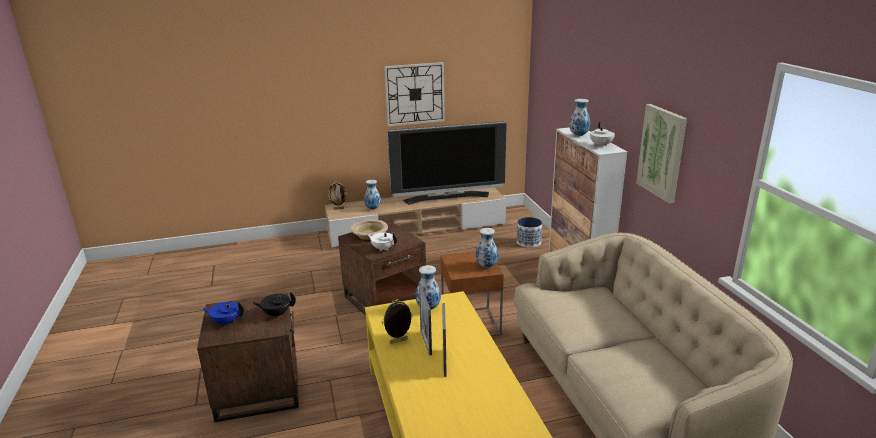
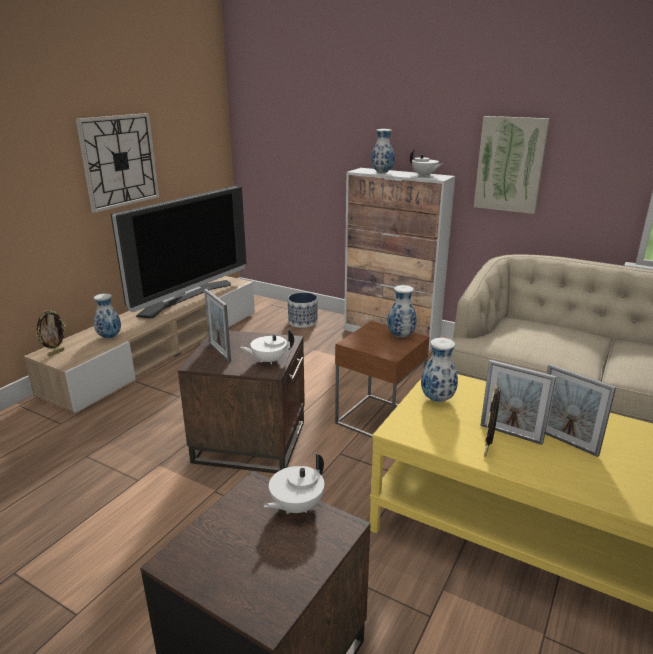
camera: 45 degrees left, 0 degrees up
blue teapot [202,301,244,327] -> none
black teapot [252,292,296,318] -> white teapot [264,454,324,515]
beige bowl [351,219,388,240] -> picture frame [204,289,231,362]

